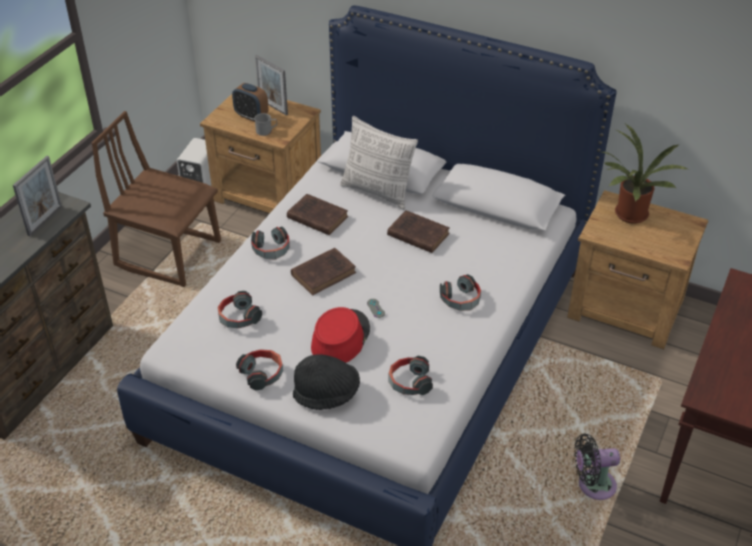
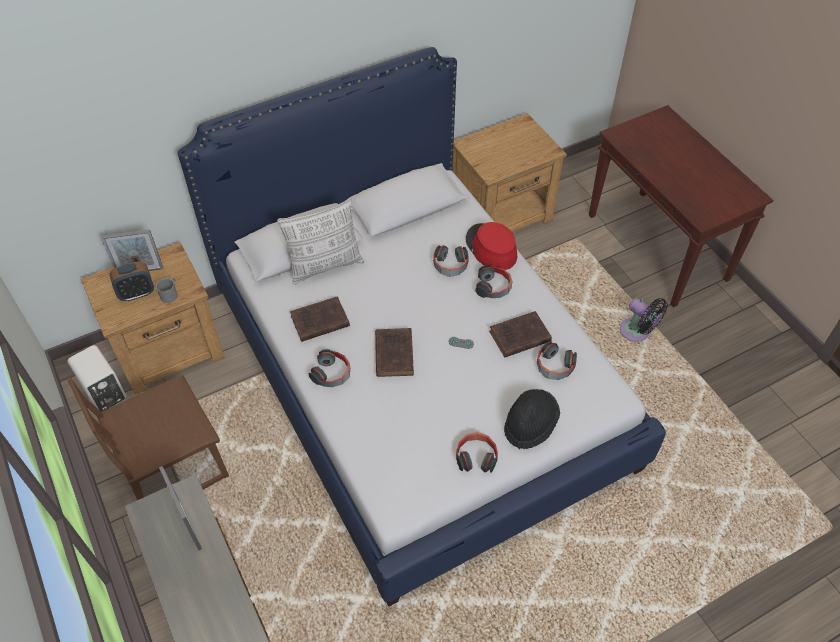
camera: 55 degrees left, 10 degrees up
headphones [217,291,262,328] -> headphones moved to [433,245,469,277]
red hat [311,307,370,363] -> red hat moved to [466,222,517,270]
brown book [387,210,450,253] -> brown book moved to [489,311,552,358]
black fan [574,433,620,500] -> black fan turned 75 degrees counterclockwise [620,298,668,342]
potted plant [601,124,688,224] -> none

